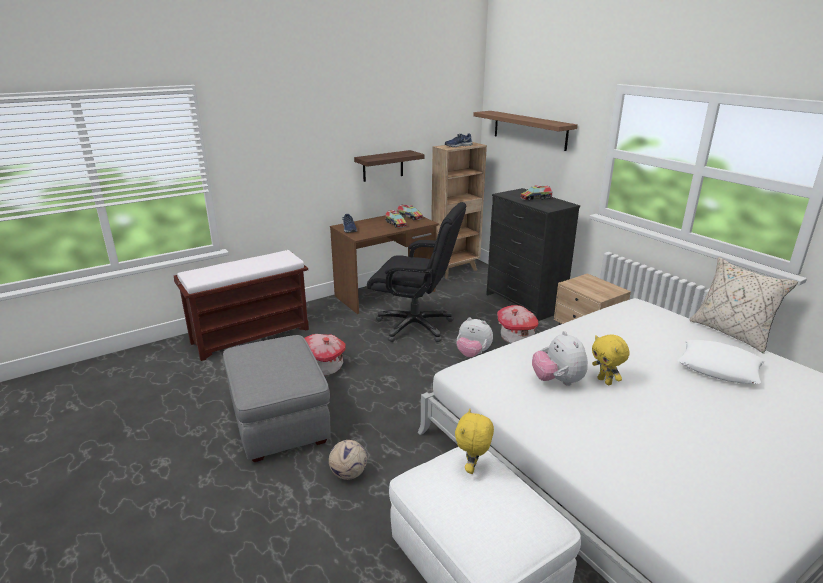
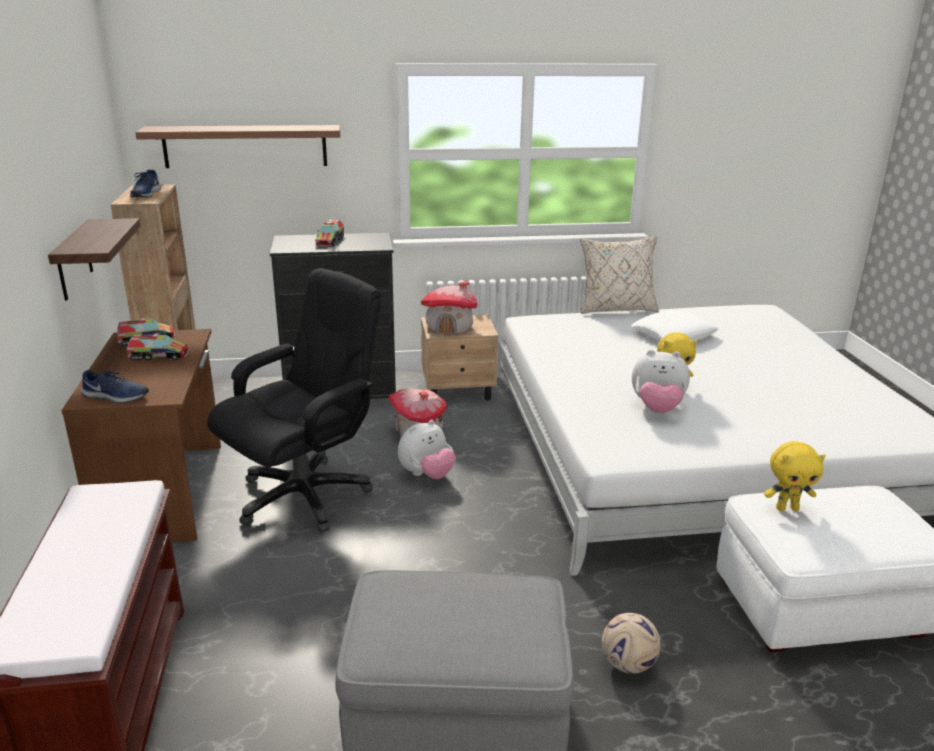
camera: 65 degrees left, 0 degrees up
toy house [305,334,346,376] -> toy house moved to [421,281,478,335]
yellow plush toy [455,409,494,474] -> yellow plush toy turned 45 degrees counterclockwise [764,441,826,511]

